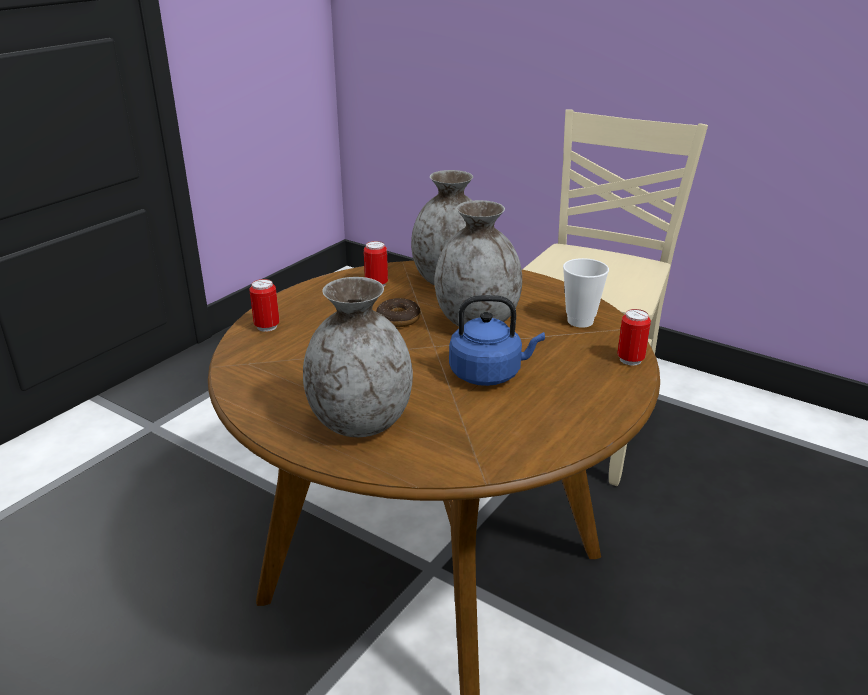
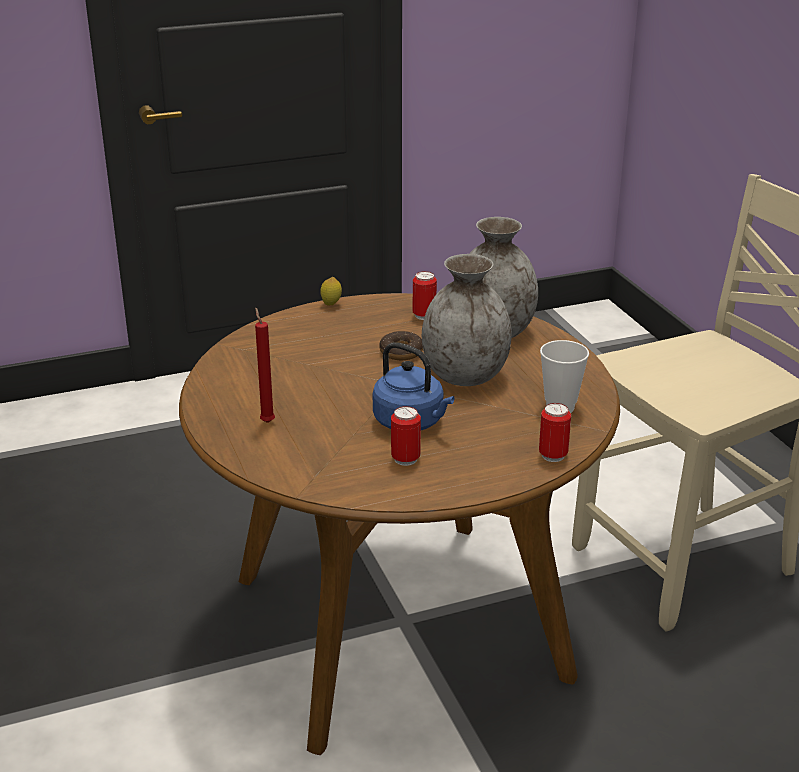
camera: 35 degrees right, 0 degrees up
can [249,279,280,332] -> can moved to [391,406,421,466]
grey vase [303,277,413,437] -> red candle [255,308,275,423]
none -> lemon [320,277,342,306]

